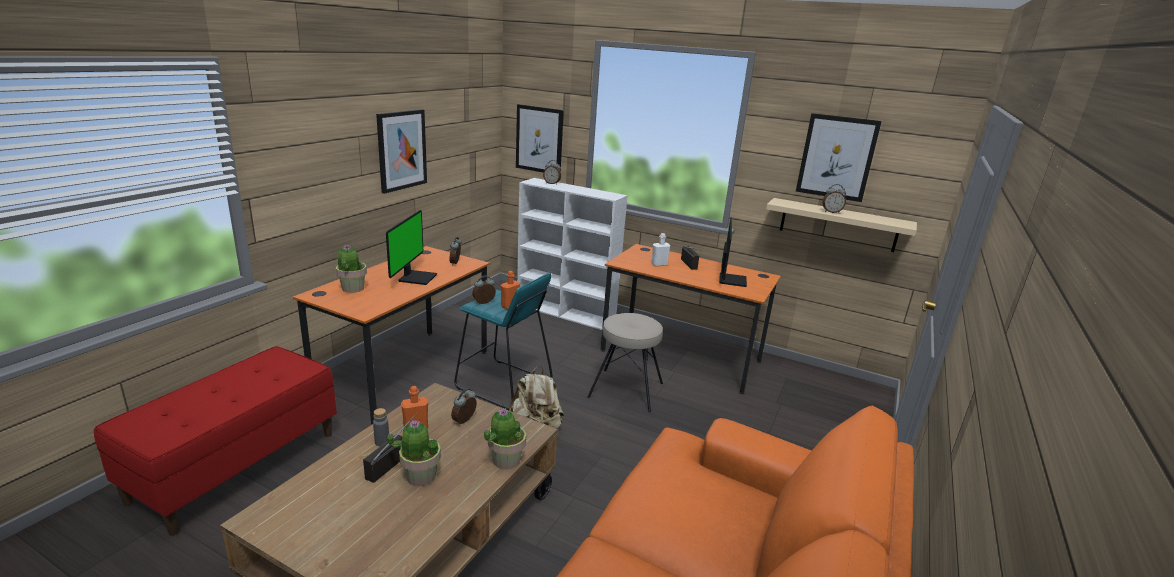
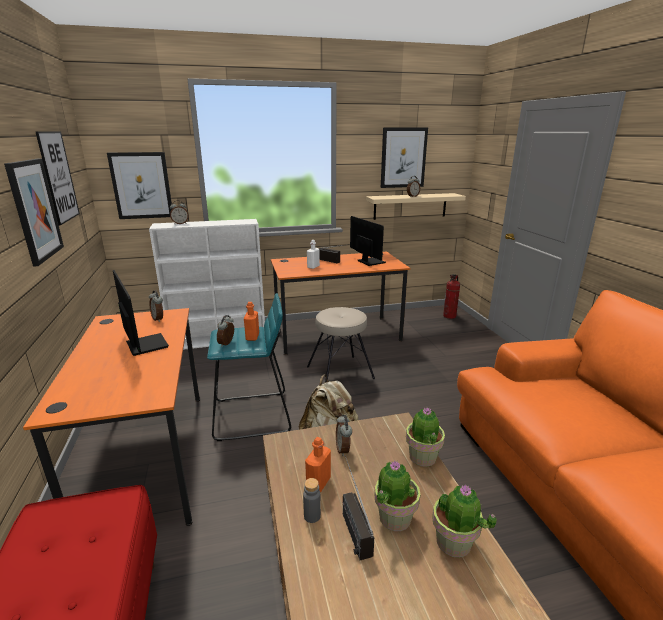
camera: 40 degrees left, 0 degrees up
potted plant [336,245,367,293] -> potted plant moved to [432,485,497,558]
none -> picture [36,132,80,225]
none -> fire extinguisher [443,274,460,319]

